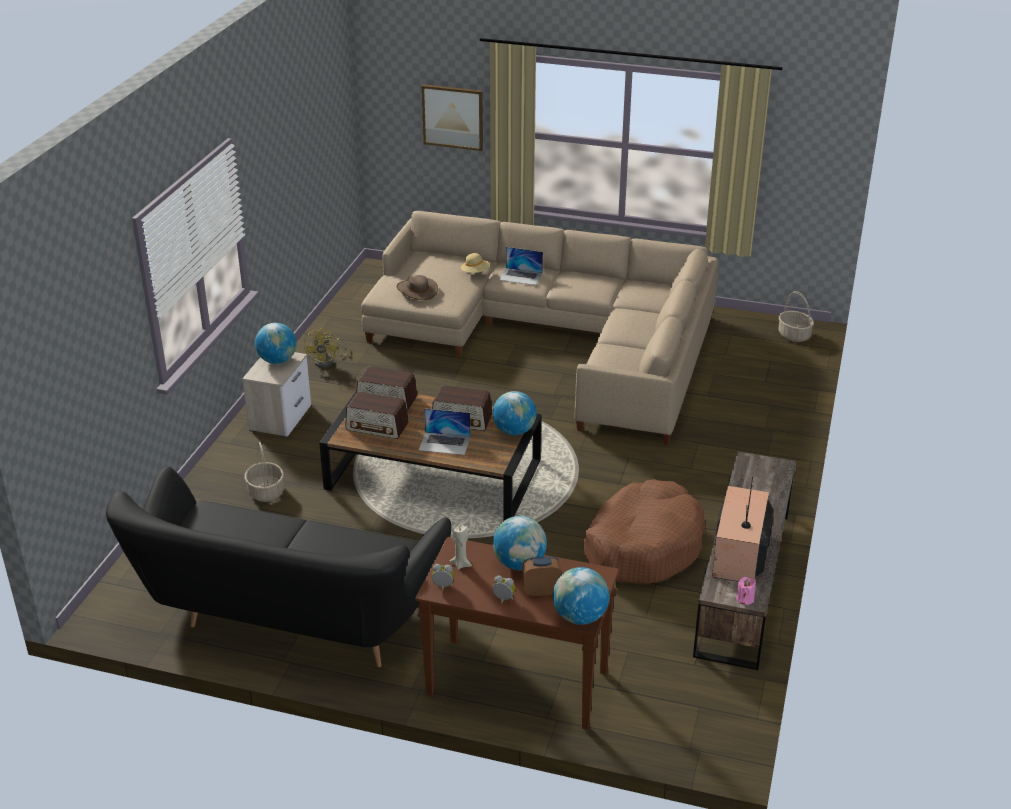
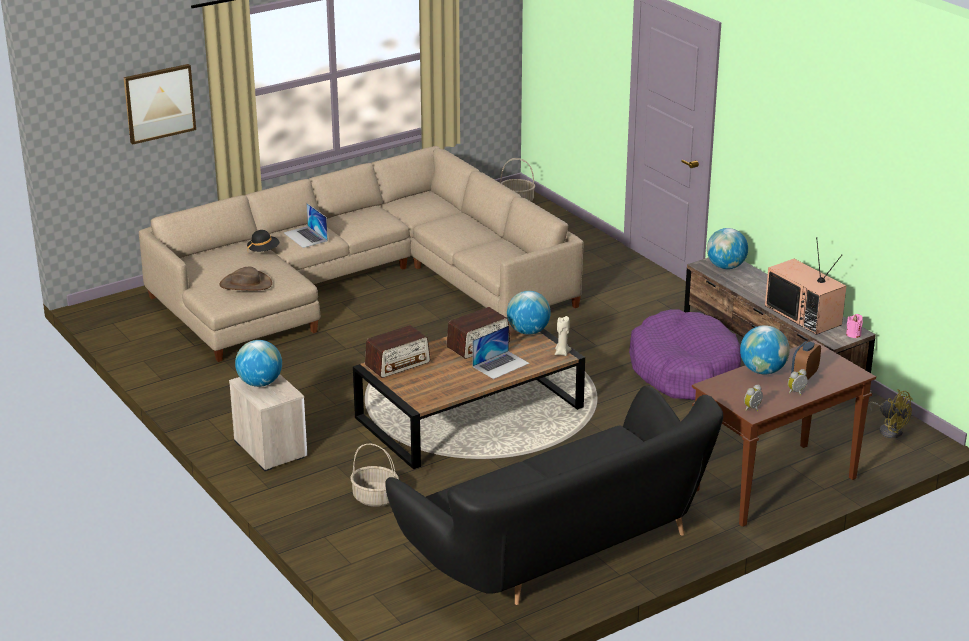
camera: 50 degrees left, 5 degrees down
yellow fan [304,328,347,368] -> yellow fan moved to [869,389,913,438]
radio [345,391,409,439] -> none
beige candle [449,524,472,570] -> beige candle moved to [555,316,571,356]
beige hat [461,253,490,273] -> black hat [247,230,279,252]
laptop [499,247,543,285] -> laptop turned 90 degrees clockwise [284,203,328,248]
globe [553,567,609,625] -> globe moved to [707,228,748,269]
brown dog bed [583,479,706,584] -> purple dog bed [629,309,741,400]

